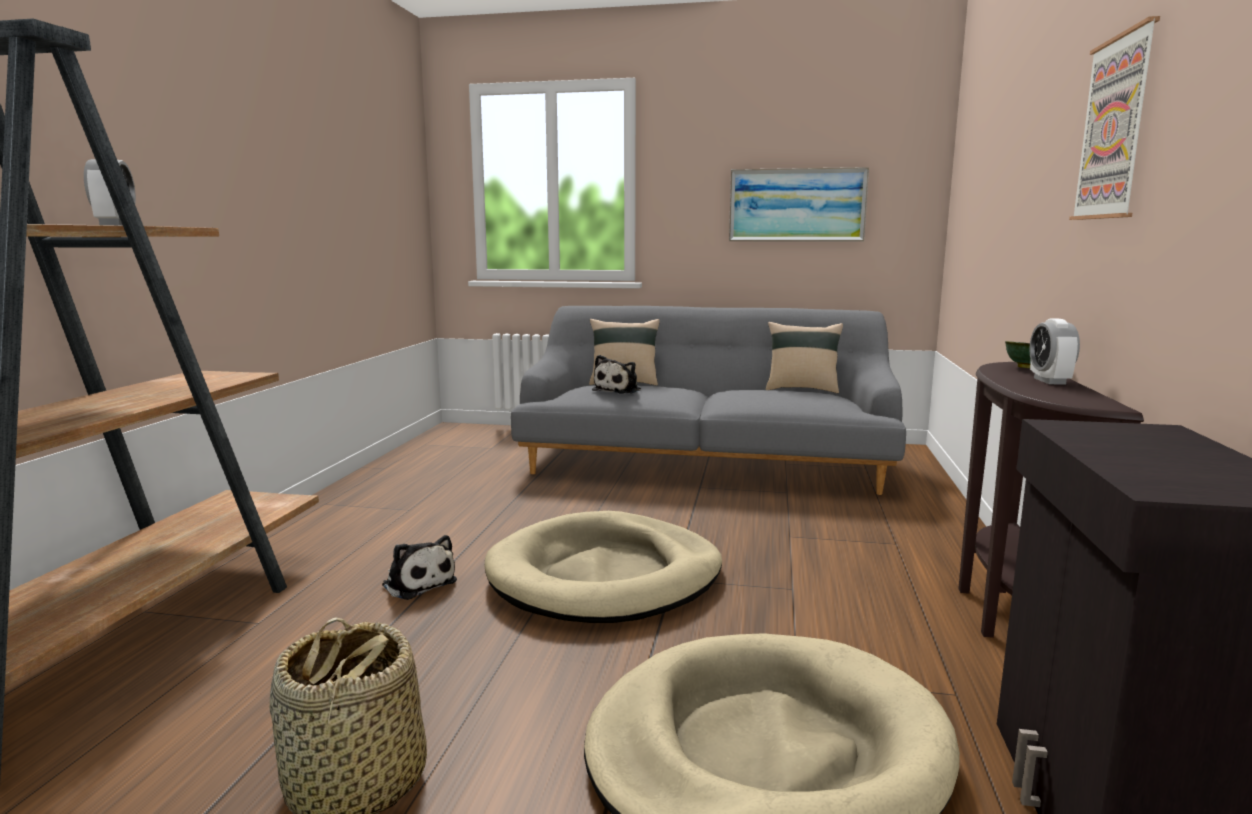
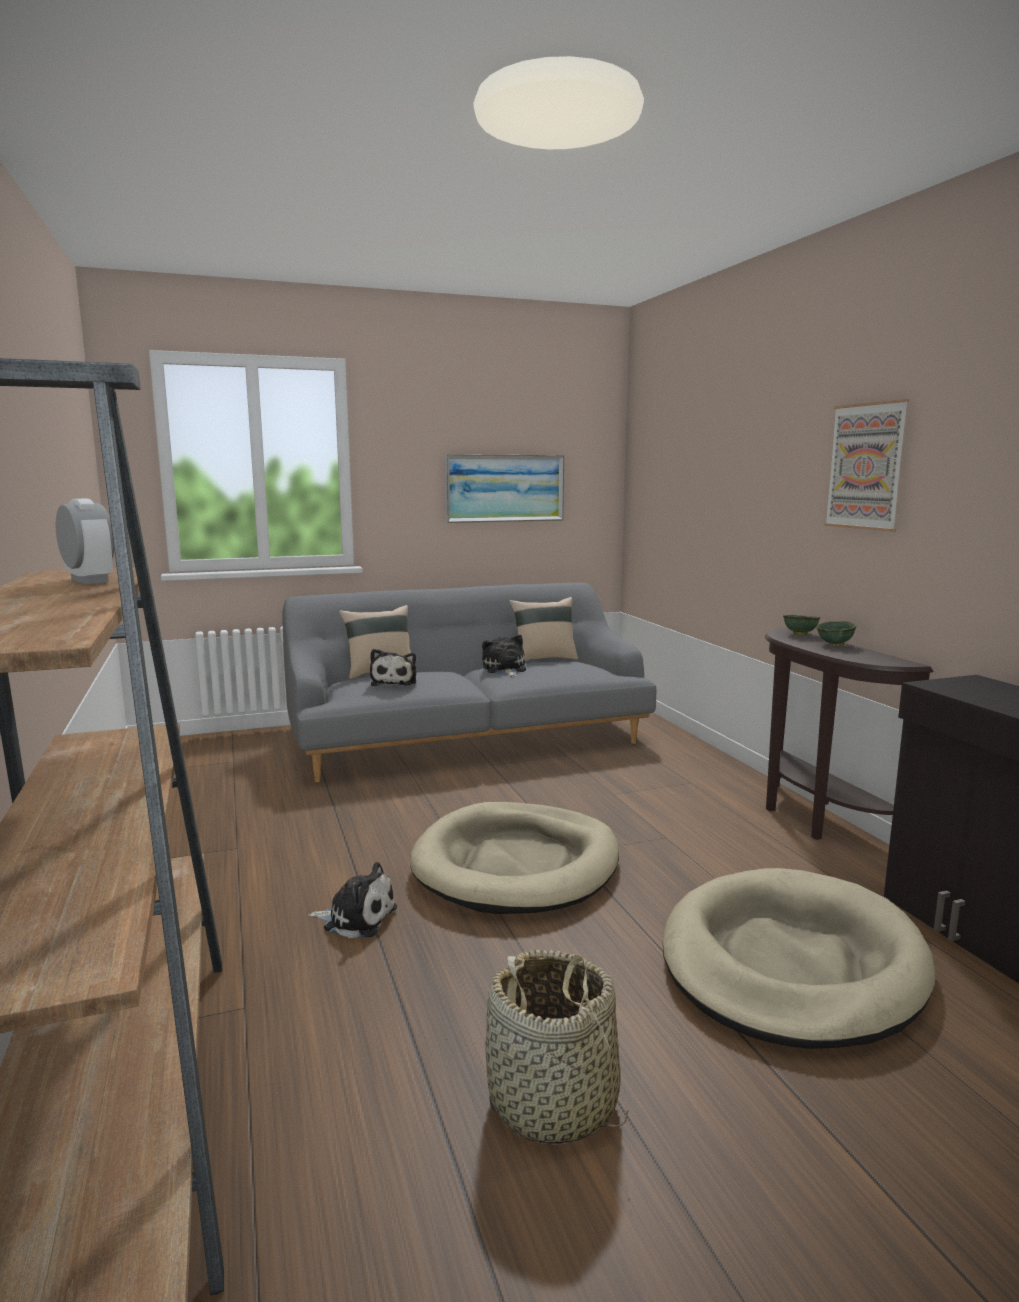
camera: 30 degrees left, 0 degrees up
alarm clock [1029,319,1080,385] -> green bowl [816,621,857,646]
none -> plush toy [482,635,526,677]

